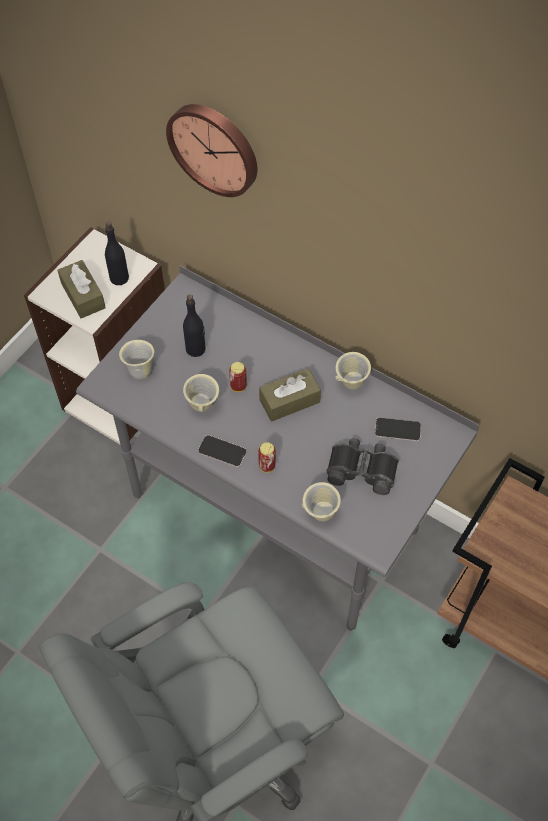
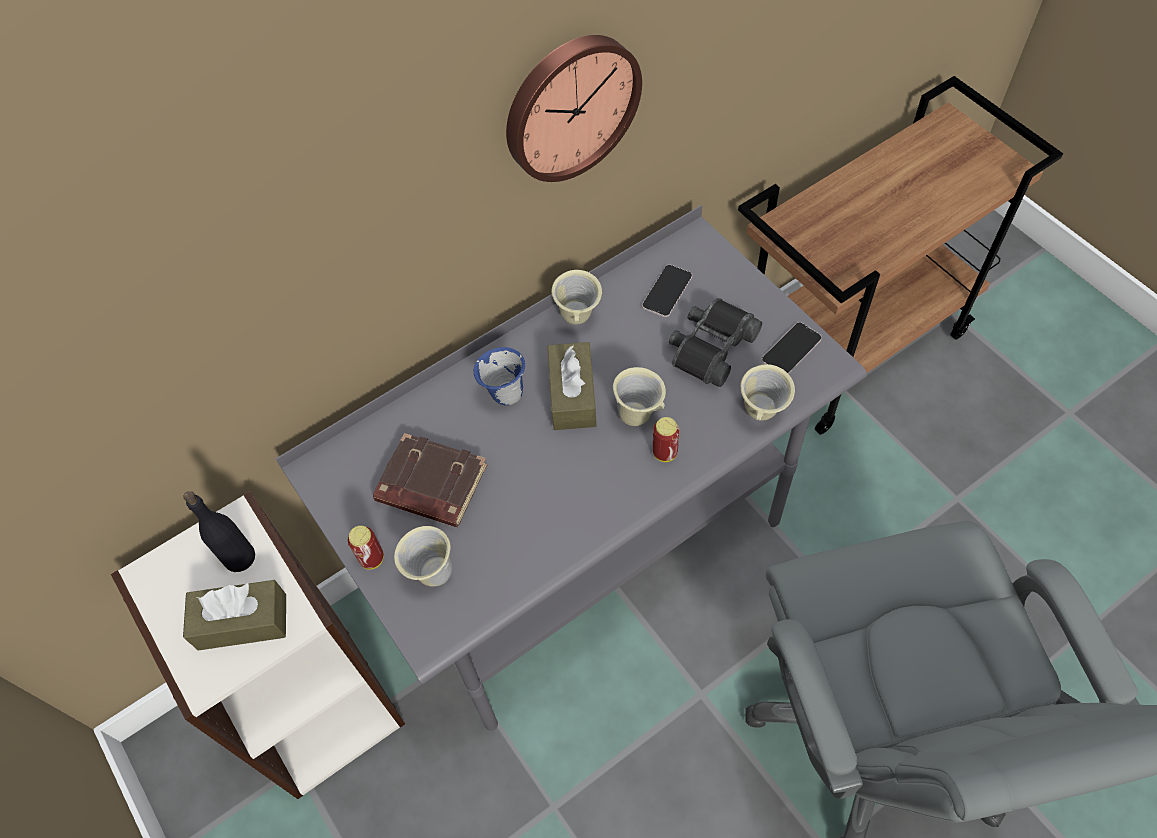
camera: 65 degrees left, 0 degrees up
wall clock [166,104,257,197] -> wall clock moved to [506,35,642,182]
black bottle [183,295,206,357] -> brown book [373,433,487,527]
beige mug [183,374,219,412] -> beige mug moved to [613,367,666,426]
phone [198,435,247,467] -> phone moved to [762,322,822,374]
can [229,362,247,392] -> can moved to [348,526,384,570]
none -> blue mug [473,347,525,405]

